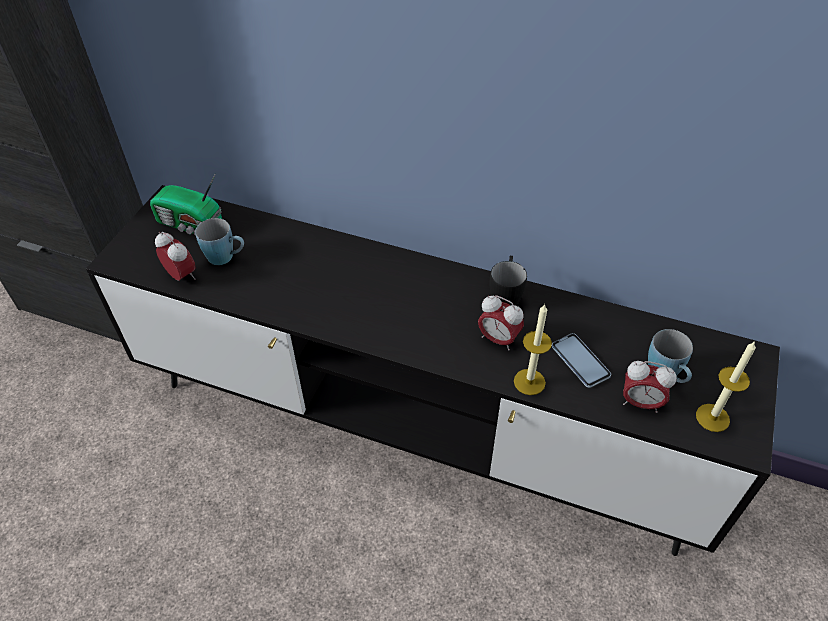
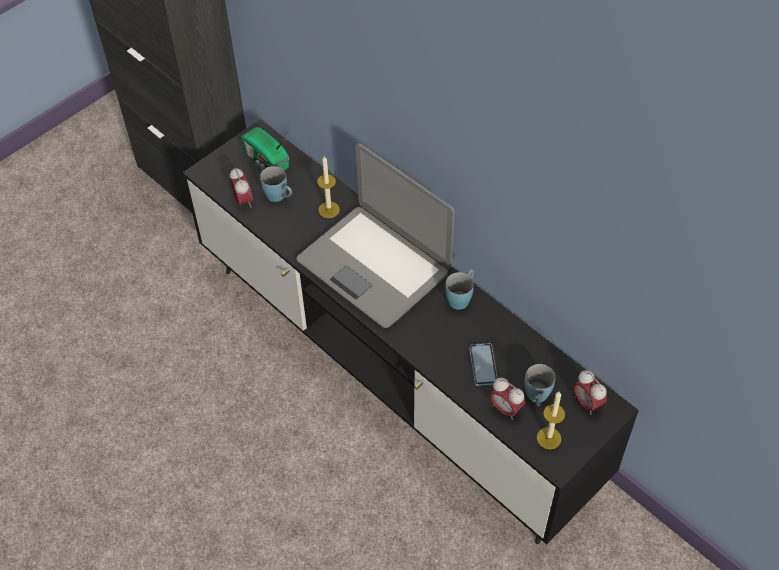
camera: 25 degrees right, 5 degrees up
alarm clock [478,295,524,351] -> alarm clock moved to [574,370,607,415]
black mug [489,256,527,306] -> blue mug [445,269,474,310]
candle [514,304,552,395] -> candle moved to [317,156,340,218]
none -> laptop [296,143,455,328]

